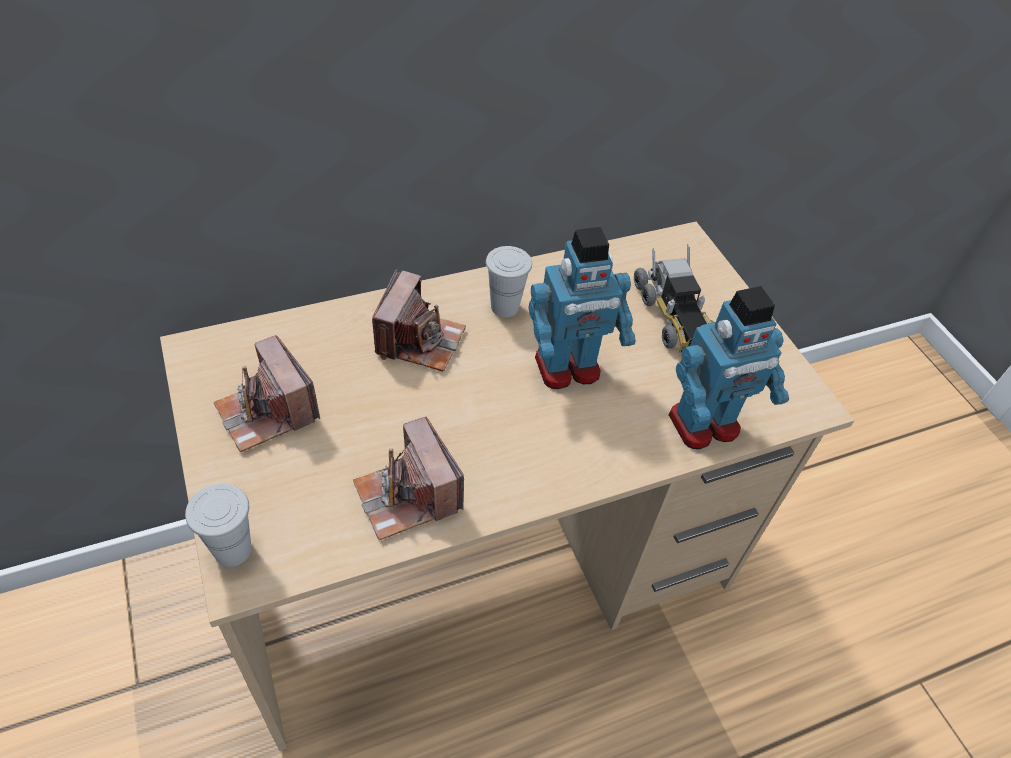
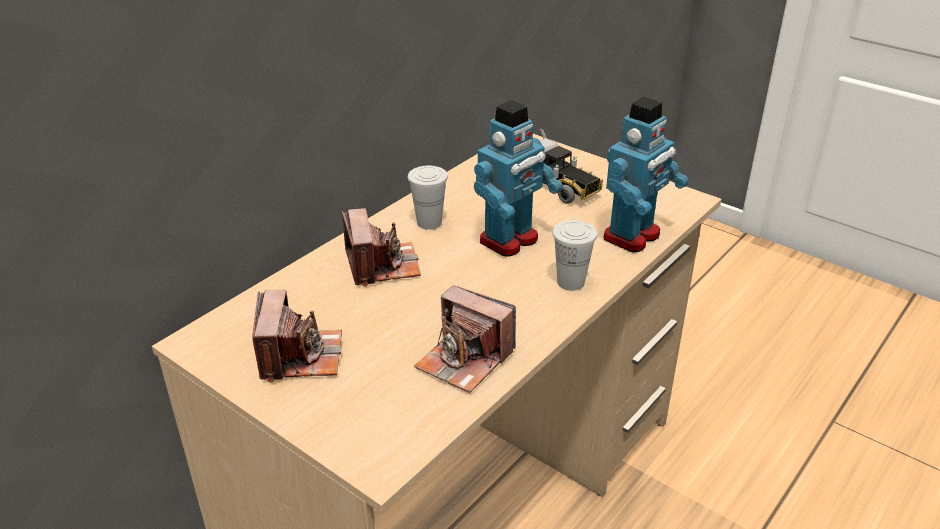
camera: 25 degrees left, 15 degrees down
white cup [185,483,252,567] -> white cup moved to [552,220,597,291]
camera [214,335,320,452] -> camera turned 120 degrees counterclockwise [252,290,342,383]

